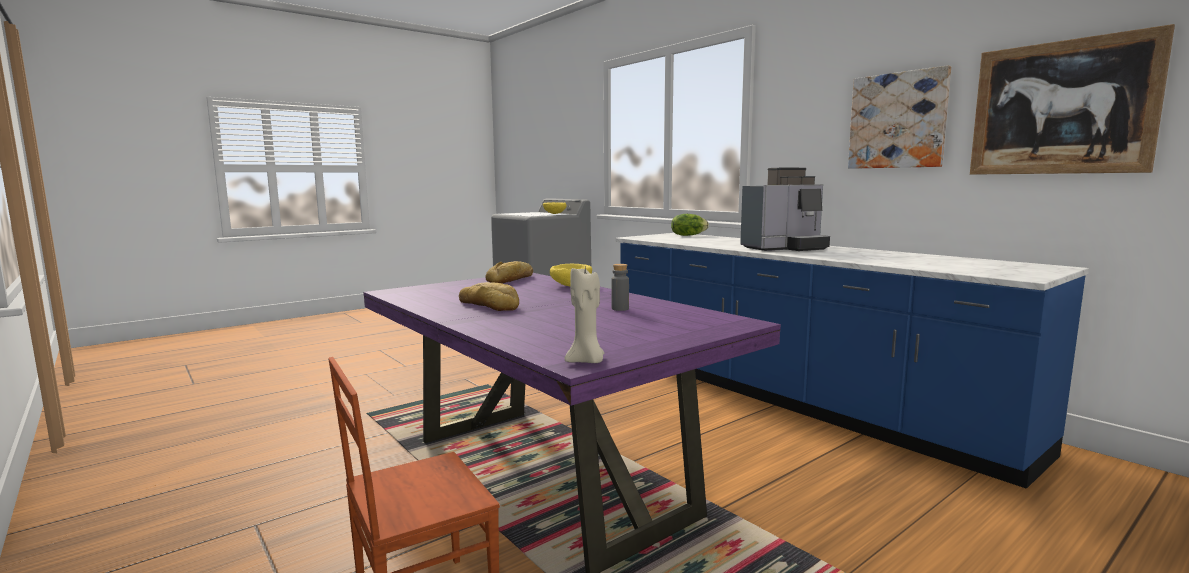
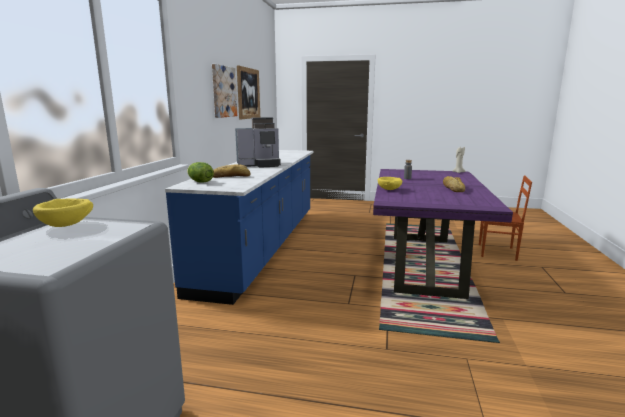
camera: 130 degrees left, 5 degrees up
bread [485,261,533,284] -> bread moved to [213,164,251,178]
coffee machine [740,168,830,251] -> coffee machine turned 135 degrees clockwise [235,117,281,168]

